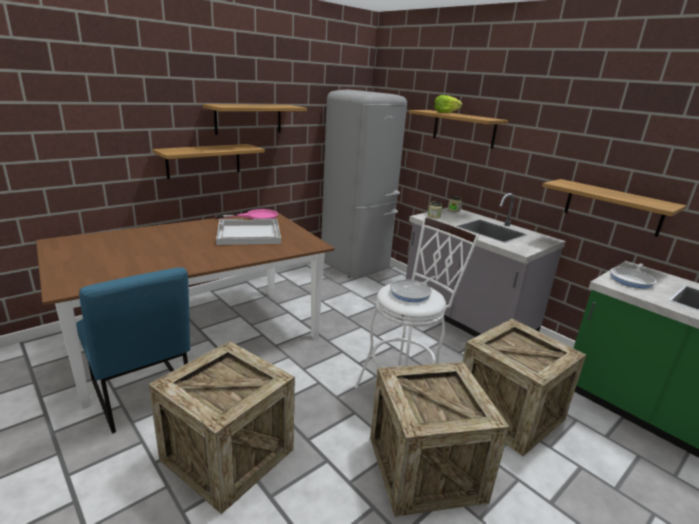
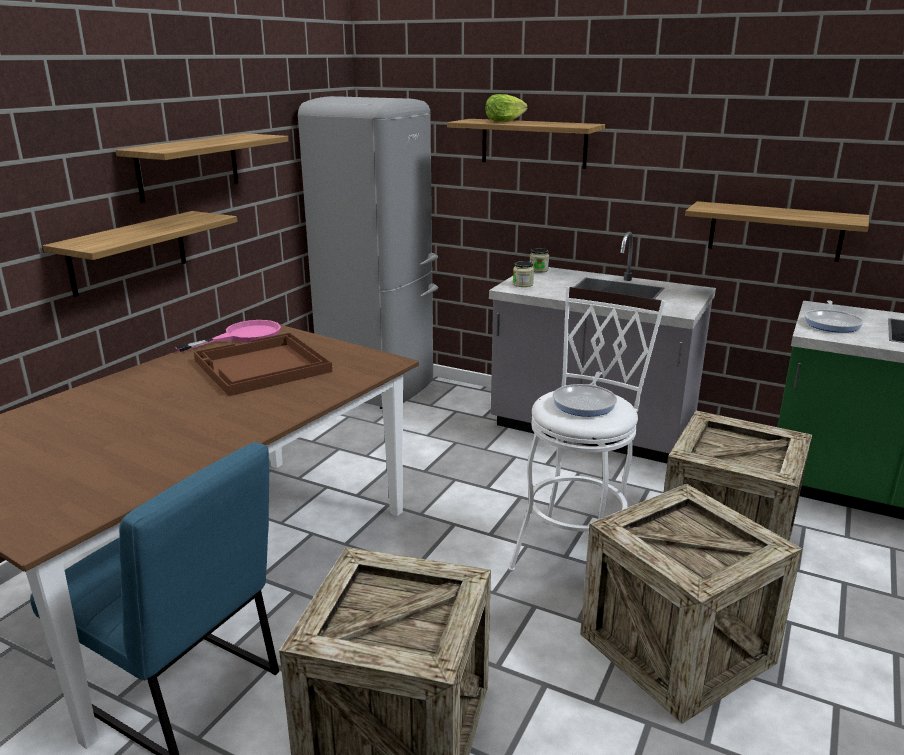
camera: 20 degrees left, 0 degrees up
white tray [216,219,281,245] -> brown tray [194,333,332,396]

